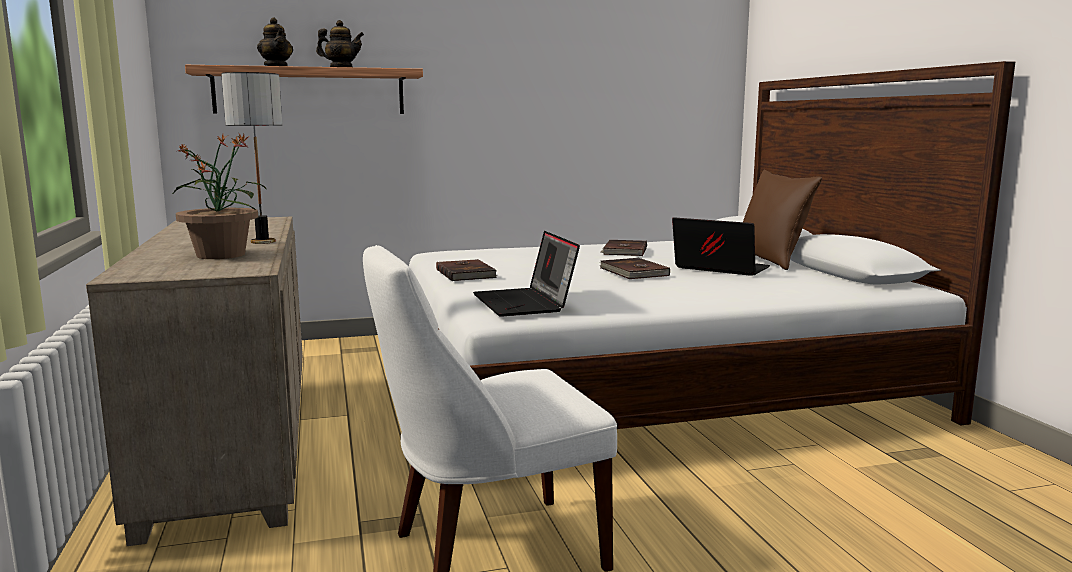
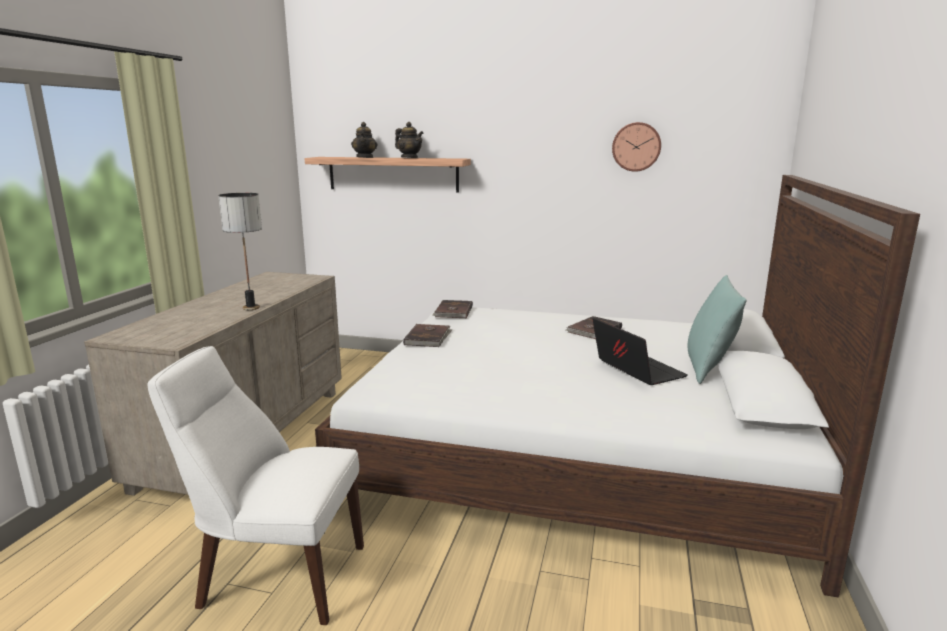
camera: 30 degrees right, 5 degrees up
potted plant [172,134,266,259] -> none
laptop [473,231,580,316] -> none
brown book [600,258,670,279] -> brown book moved to [432,300,473,318]
brown pillow [743,170,822,270] -> turquoise pillow [688,275,746,384]
none -> wall clock [612,122,661,172]

